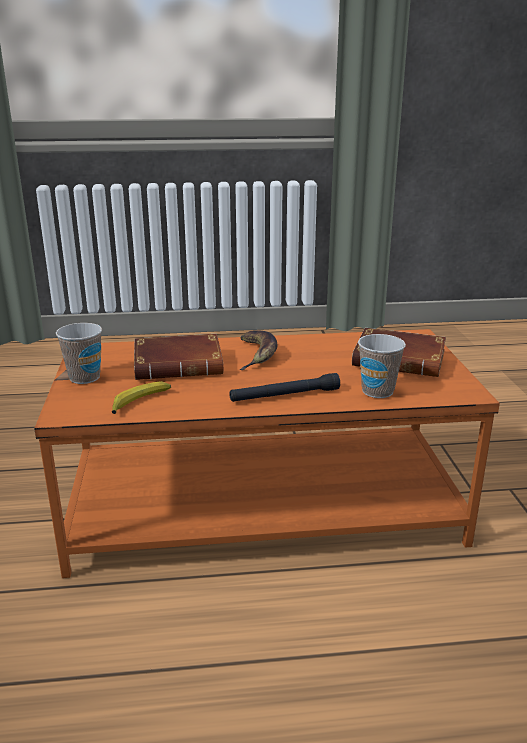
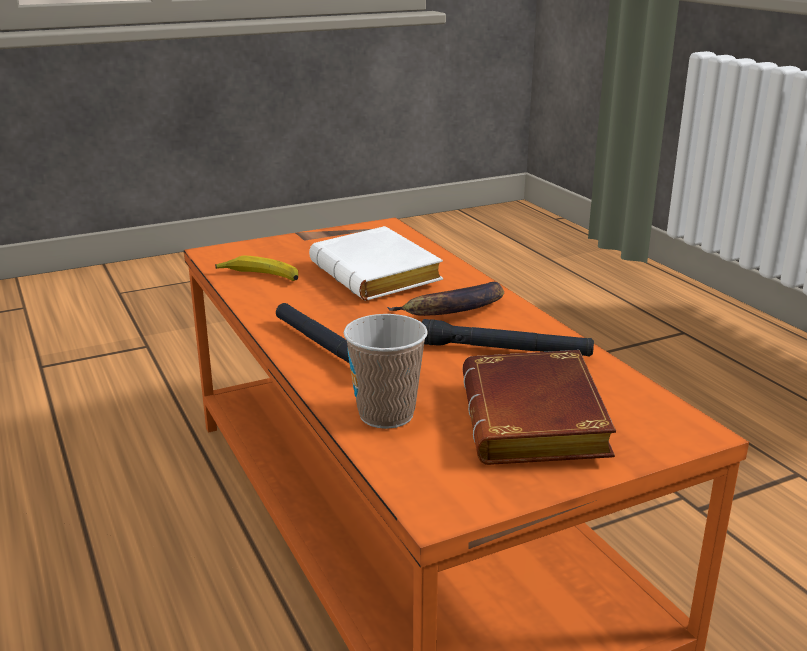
camera: 70 degrees right, 0 degrees up
cup [56,323,102,384] -> none
brown book [134,334,223,380] -> white book [309,226,443,300]
none -> black flashlight [422,319,594,357]

